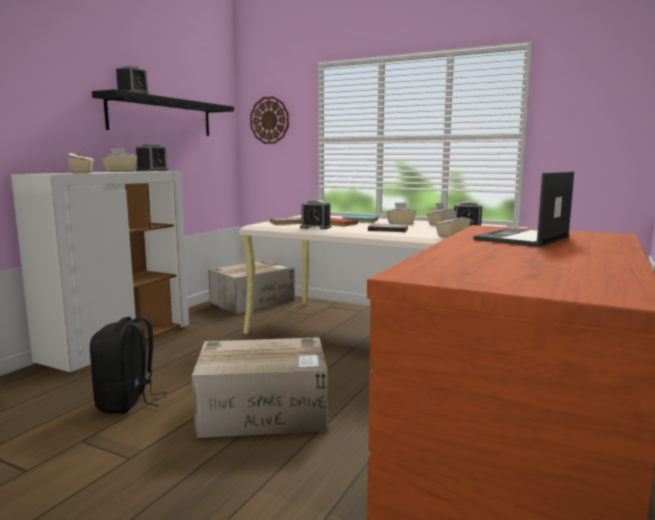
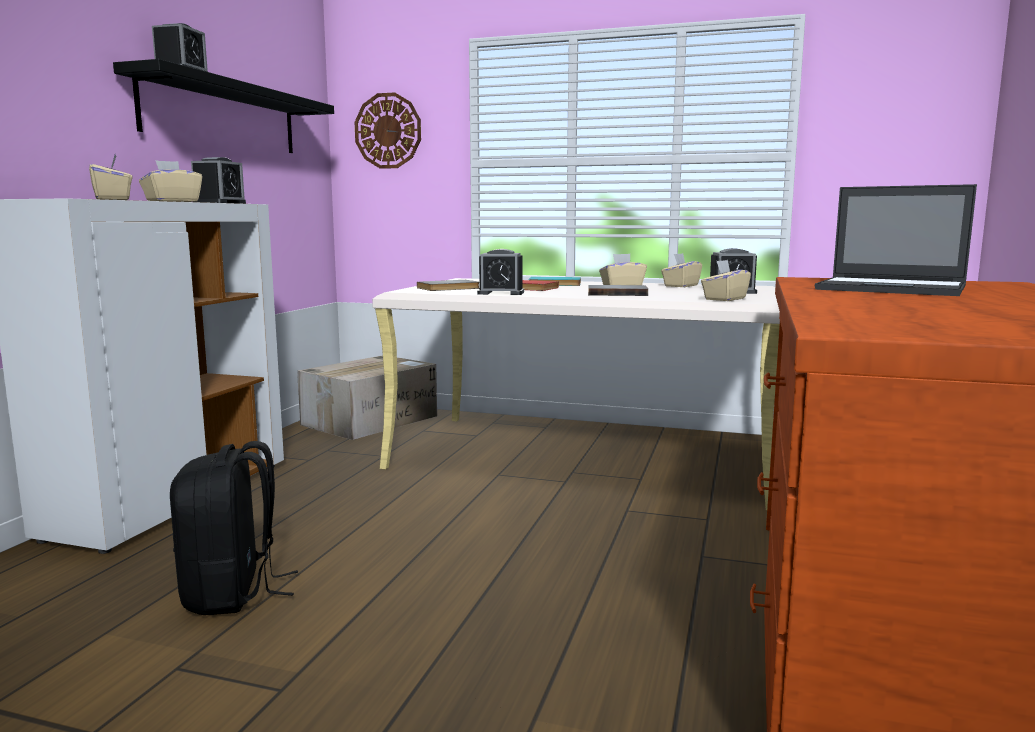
camera: 10 degrees left, 0 degrees up
cardboard box [192,337,328,438] -> none
laptop [473,171,574,247] -> laptop turned 90 degrees counterclockwise [815,184,977,296]

